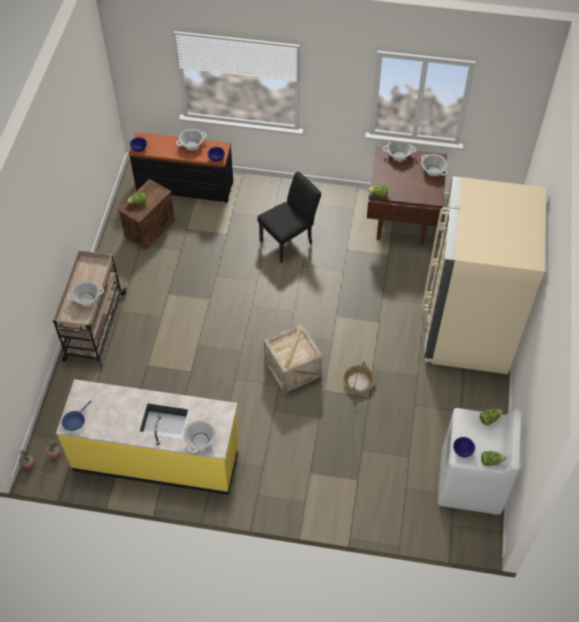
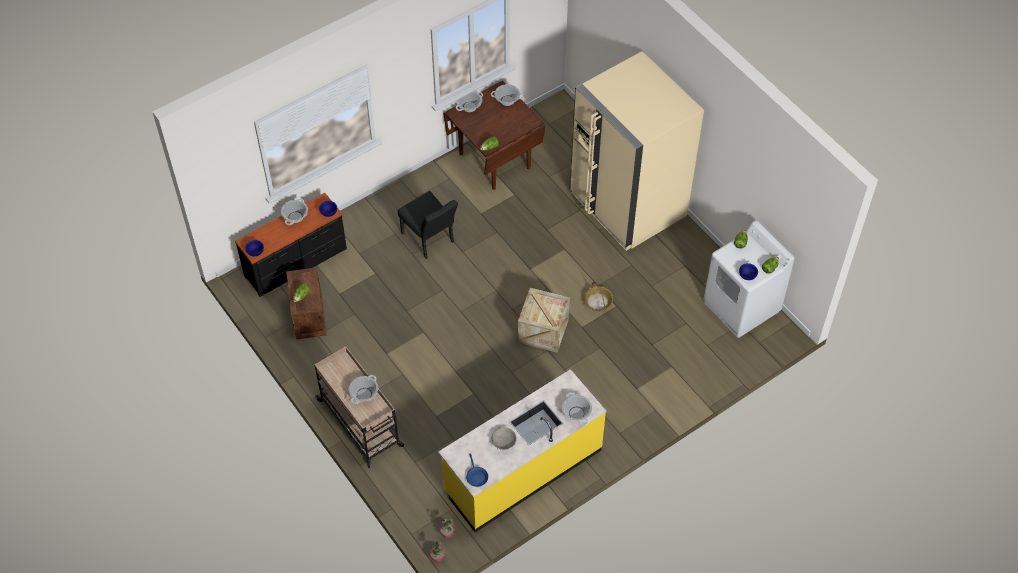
camera: 45 degrees left, 0 degrees up
black chair [258,171,321,263] -> black chair turned 135 degrees clockwise [398,191,458,259]
none -> grey bowl [492,427,517,450]

